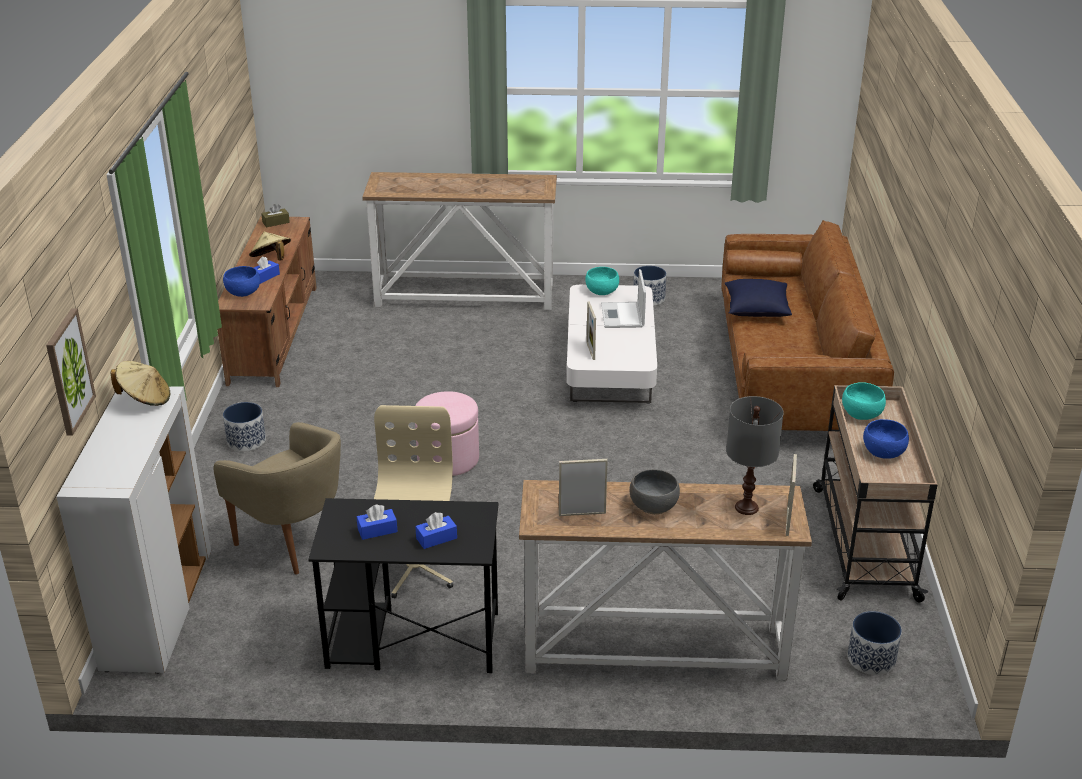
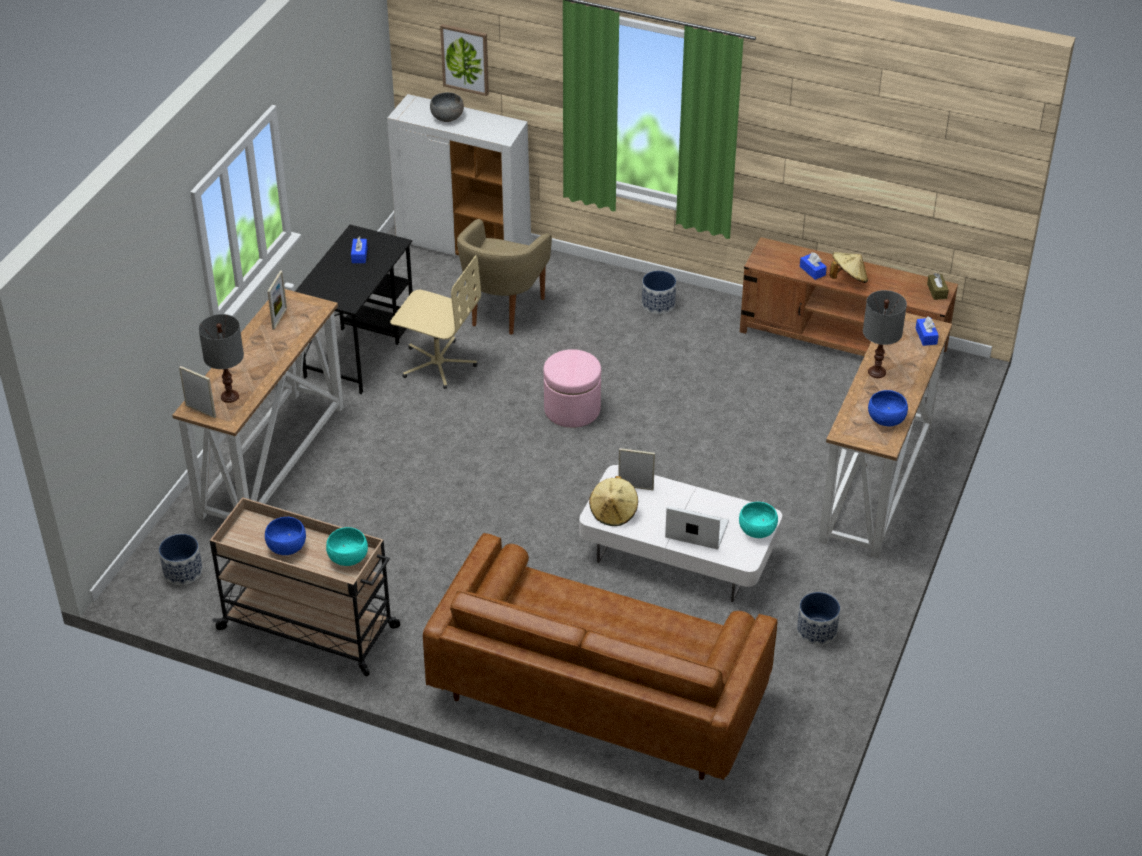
camera: 110 degrees right, 10 degrees up
beige hat [110,361,170,406] -> beige hat moved to [589,476,638,526]
beige armchair [214,422,341,574] -> beige armchair turned 45 degrees counterclockwise [457,219,552,335]
blue bowl [223,266,260,297] -> blue bowl moved to [868,390,908,426]
blue tissue box [415,512,457,549] -> blue tissue box moved to [916,316,939,346]
grey bowl [629,469,680,514] -> grey bowl moved to [430,92,464,122]
blue pillow [725,279,792,317] -> none
none -> grey table lamp [863,290,907,378]

